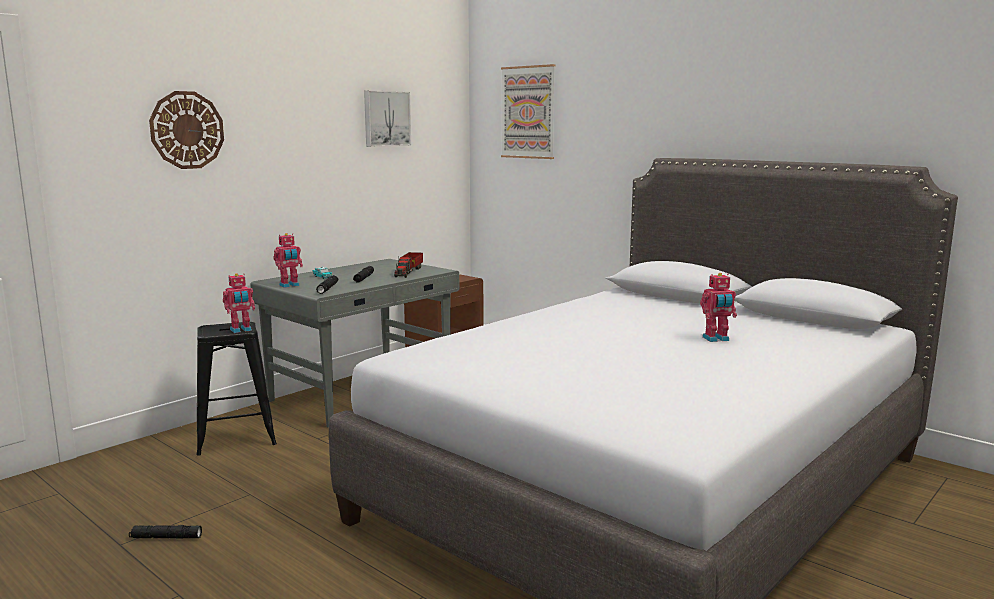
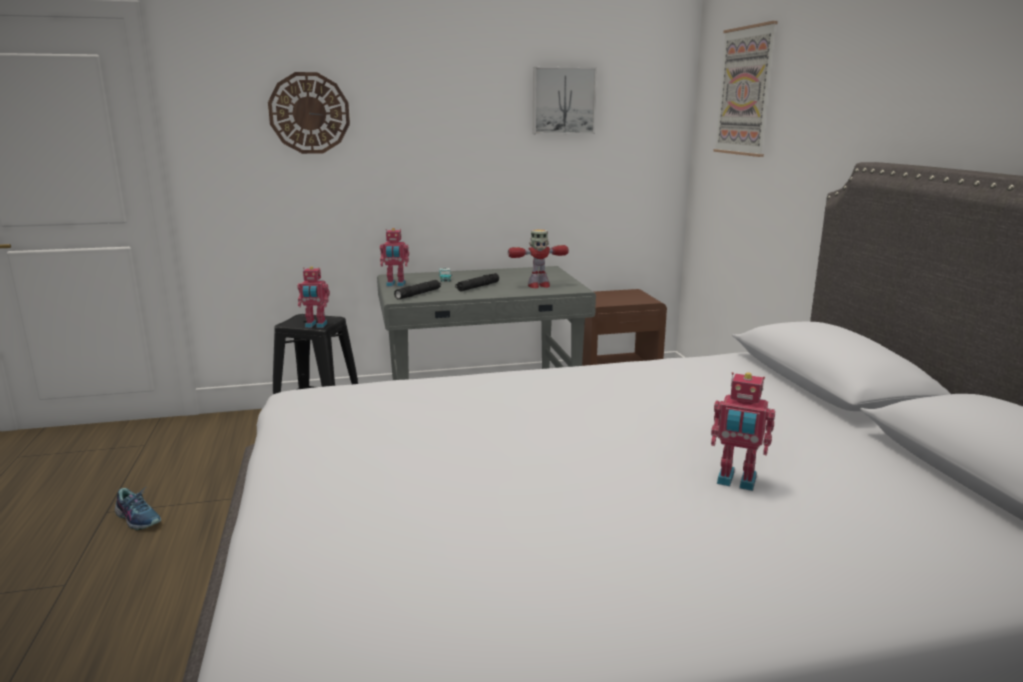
camera: 35 degrees right, 5 degrees up
black flashlight [129,525,202,539] -> shoe [115,487,161,530]
toy truck [394,252,423,278] -> toy robot [508,229,569,288]

